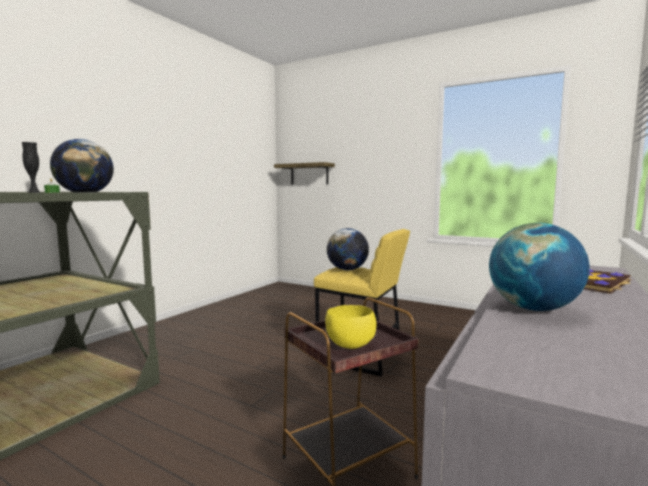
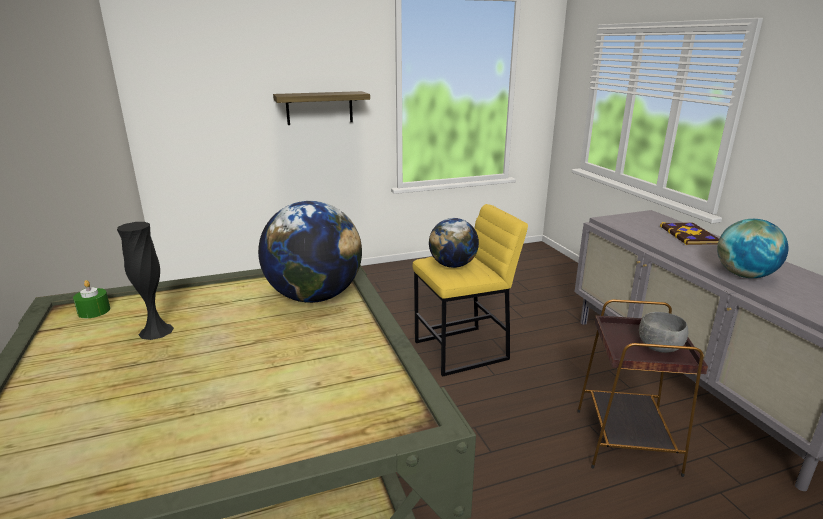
camera: 50 degrees left, 15 degrees up
shelf [274,162,335,184] -> shelf moved to [273,91,370,125]
yellow bowl [325,305,377,349] -> grey bowl [639,312,688,353]

